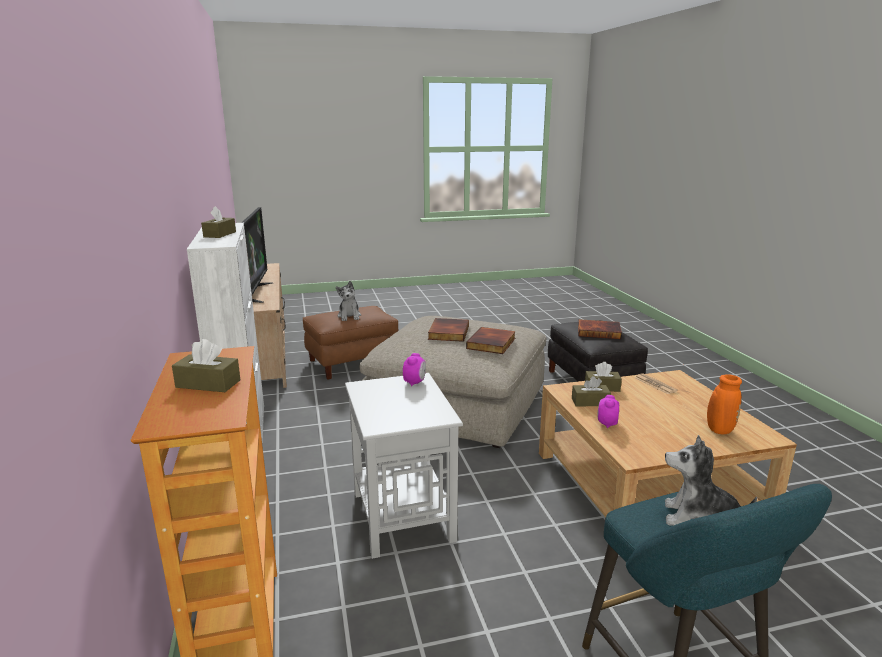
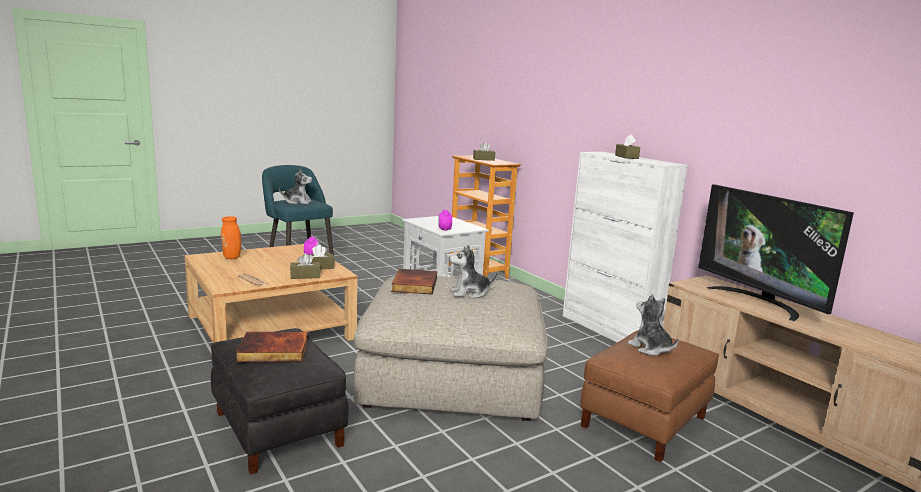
camera: 160 degrees right, 5 degrees down
book [428,318,469,342] -> plush toy [449,245,497,299]

